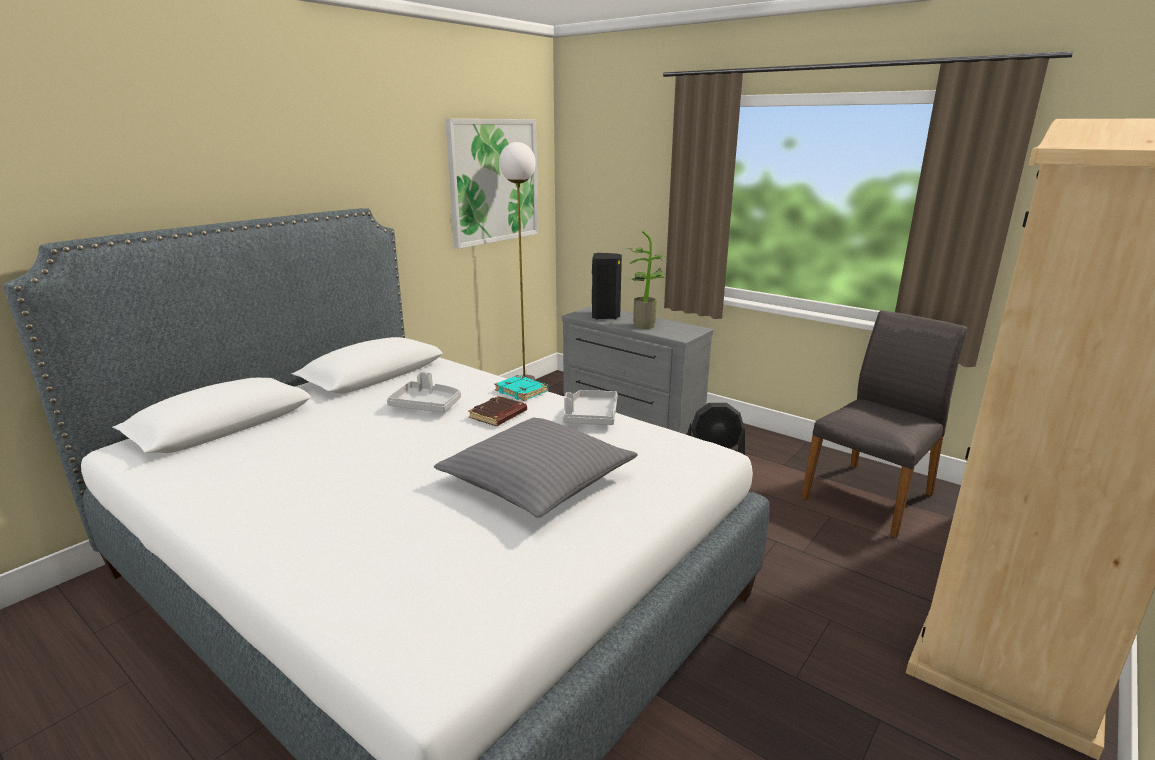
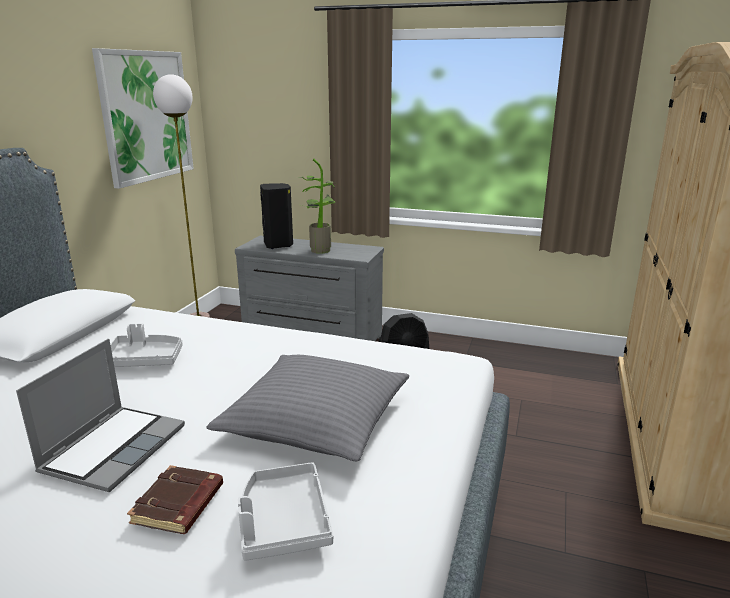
camera: 20 degrees left, 0 degrees up
brown book [468,396,527,426] -> brown book moved to [127,465,223,534]
turquoise book [494,375,548,401] -> none
grey tray [563,390,618,425] -> grey tray moved to [238,462,333,561]
grey chair [801,311,968,538] -> none
none -> laptop [16,339,185,492]

